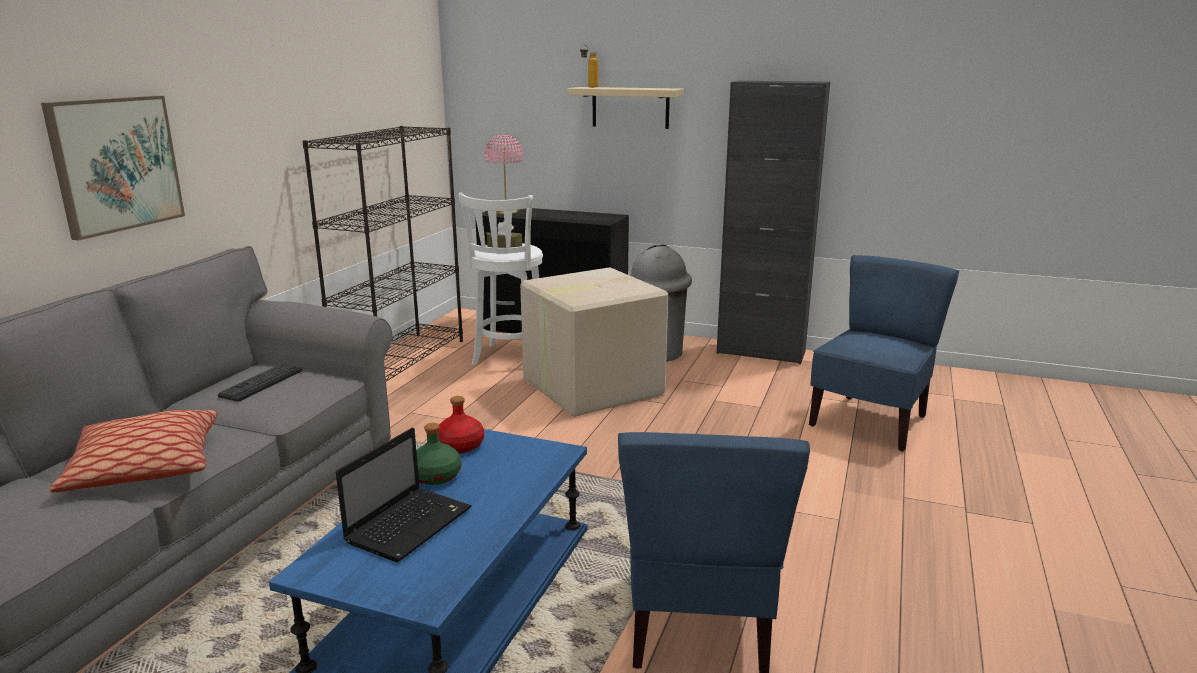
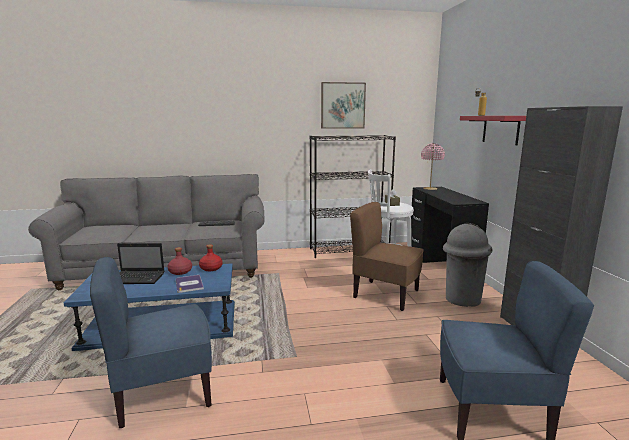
camera: 60 degrees right, 5 degrees down
picture [41,96,185,240] -> picture moved to [321,82,366,129]
pillow [49,410,218,492] -> none
green bottle [416,423,461,485] -> red bottle [167,247,192,275]
cardboard box [520,267,668,417] -> brown chair [350,202,424,311]
beige shelf [567,87,684,129] -> red shelf [460,116,526,145]
none -> book [176,275,204,293]

